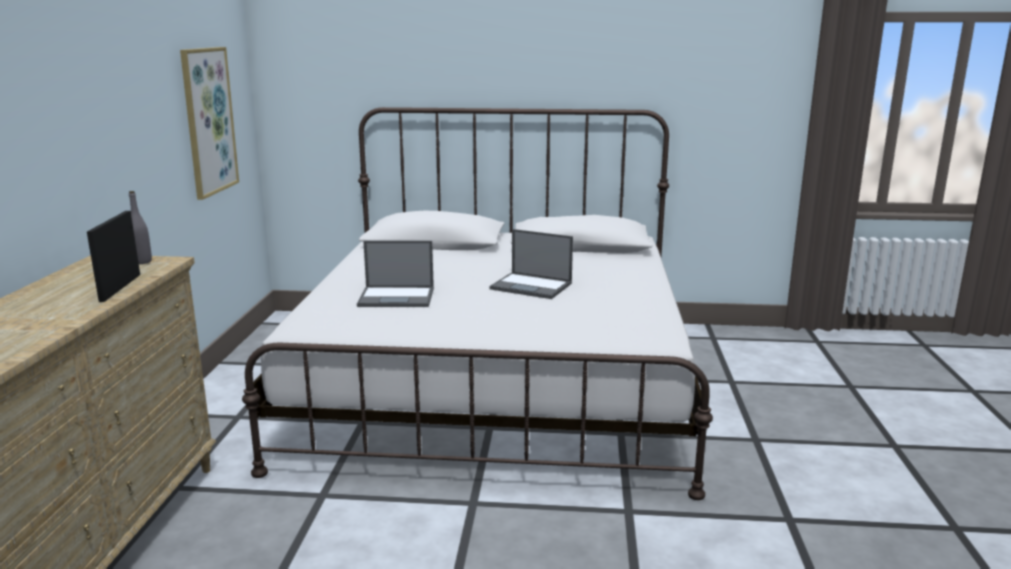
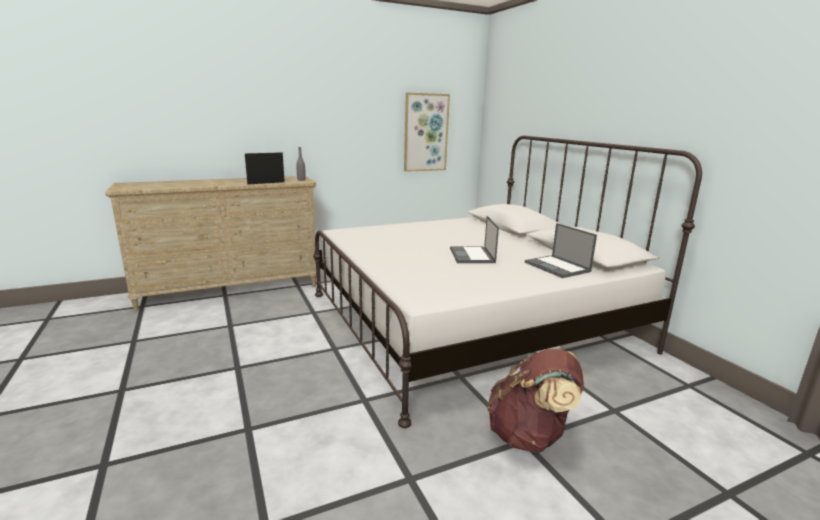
camera: 60 degrees right, 0 degrees up
laptop [357,241,434,307] -> laptop moved to [525,223,597,278]
none -> brown backpack [487,349,584,453]

